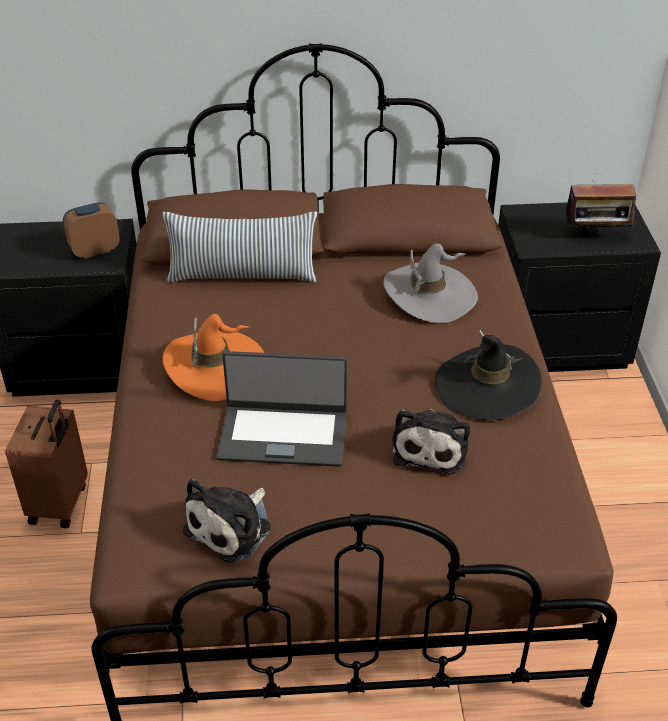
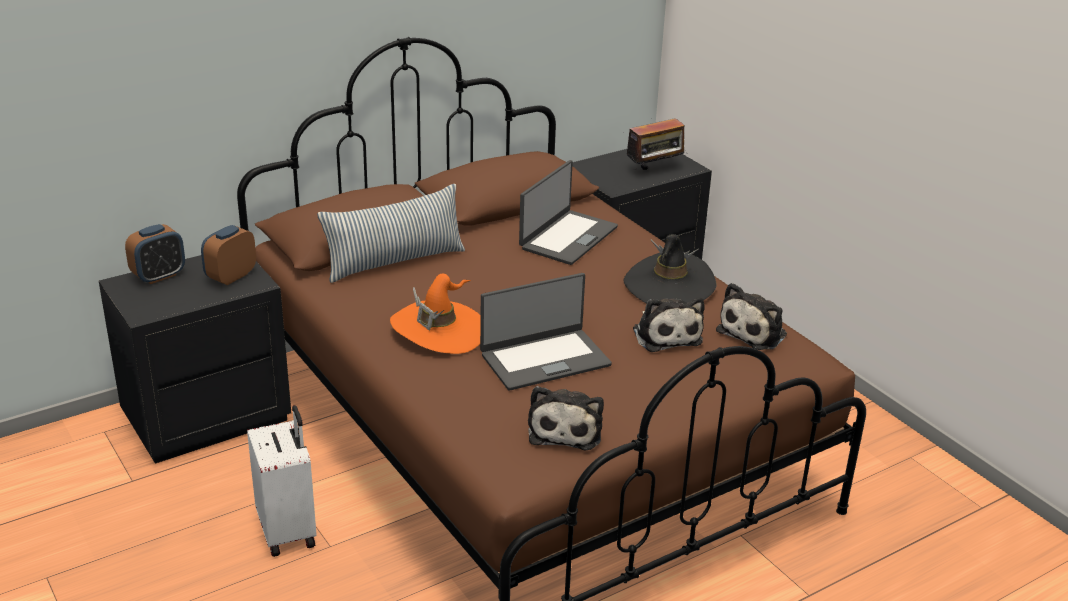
camera: 30 degrees left, 10 degrees down
brown suitcase [6,400,88,528] -> white suitcase [247,405,317,557]
grey hat [383,243,478,323] -> laptop [519,160,618,265]
none -> alarm clock [125,224,185,284]
none -> plush toy [716,283,787,350]

